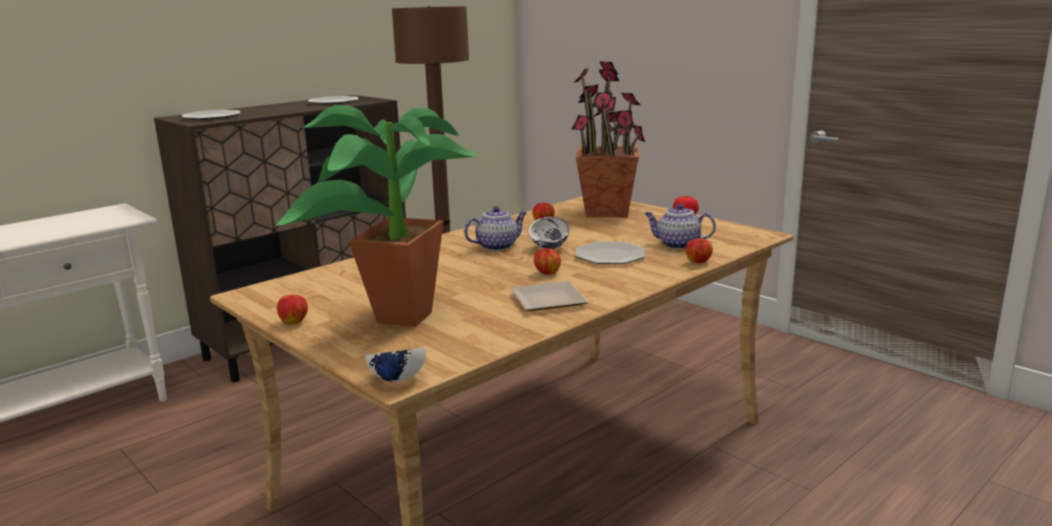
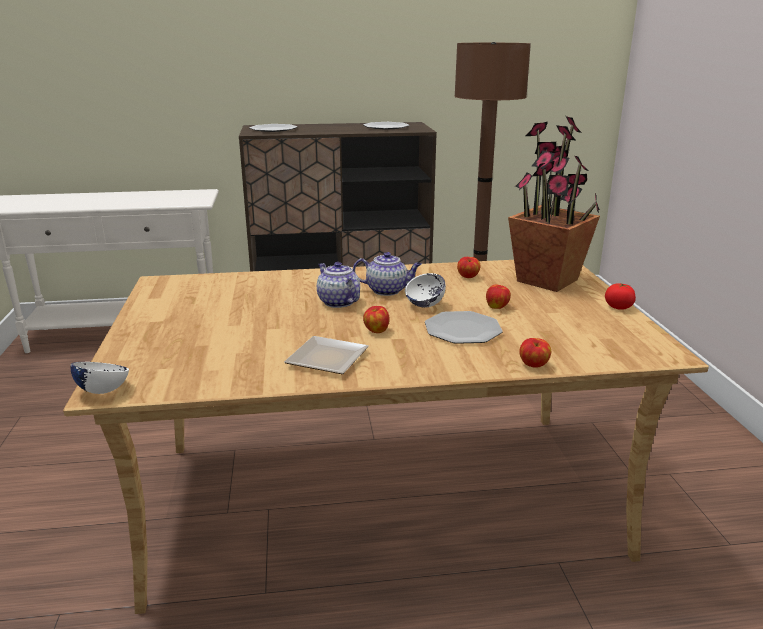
camera: 35 degrees right, 5 degrees up
potted plant [276,105,477,327] -> none
apple [277,295,308,325] -> apple moved to [486,284,511,309]
teapot [644,204,716,249] -> teapot moved to [317,262,360,308]

